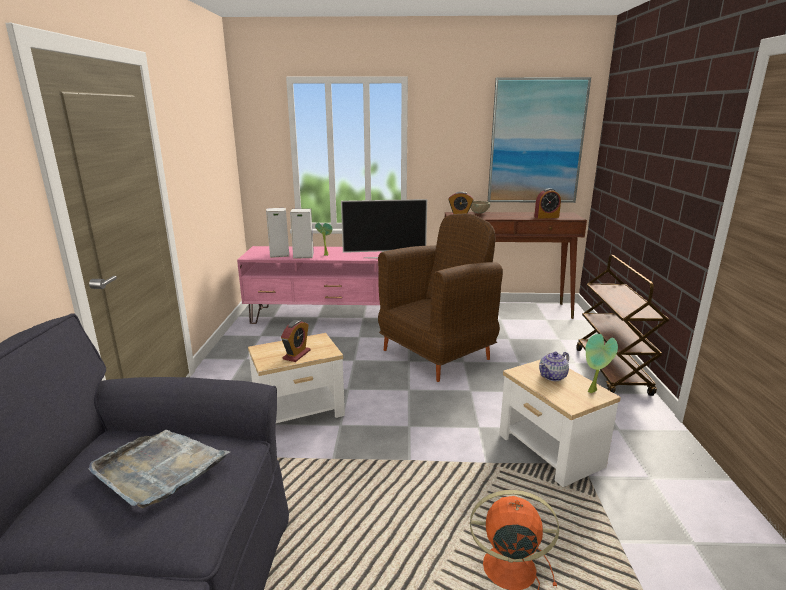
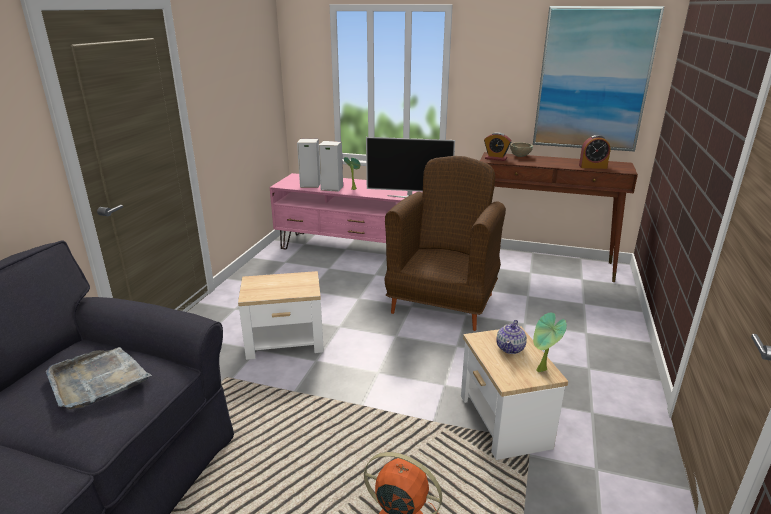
camera: 15 degrees right, 5 degrees up
alarm clock [281,320,311,362] -> none
brown armchair [378,213,503,382] -> brown armchair turned 45 degrees counterclockwise [385,156,506,331]
teapot [539,352,569,381] -> teapot turned 45 degrees counterclockwise [496,320,527,354]
brown cart [576,255,669,396] -> none

